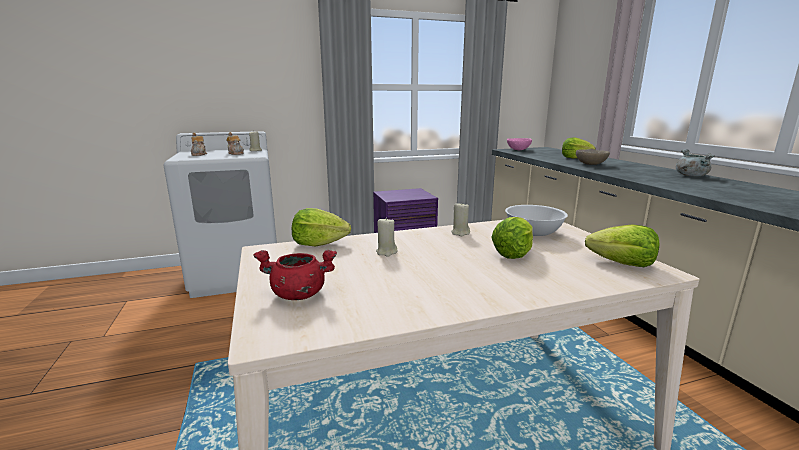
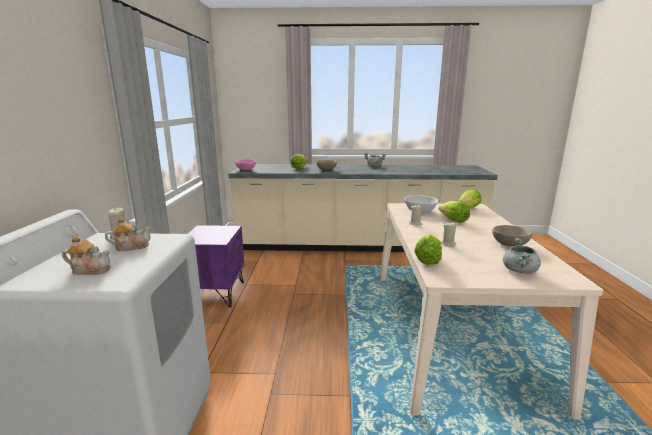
camera: 70 degrees left, 0 degrees up
red cooking pot [253,250,337,300] -> grey cooking pot [503,238,541,274]
none -> beige bowl [492,225,532,247]

